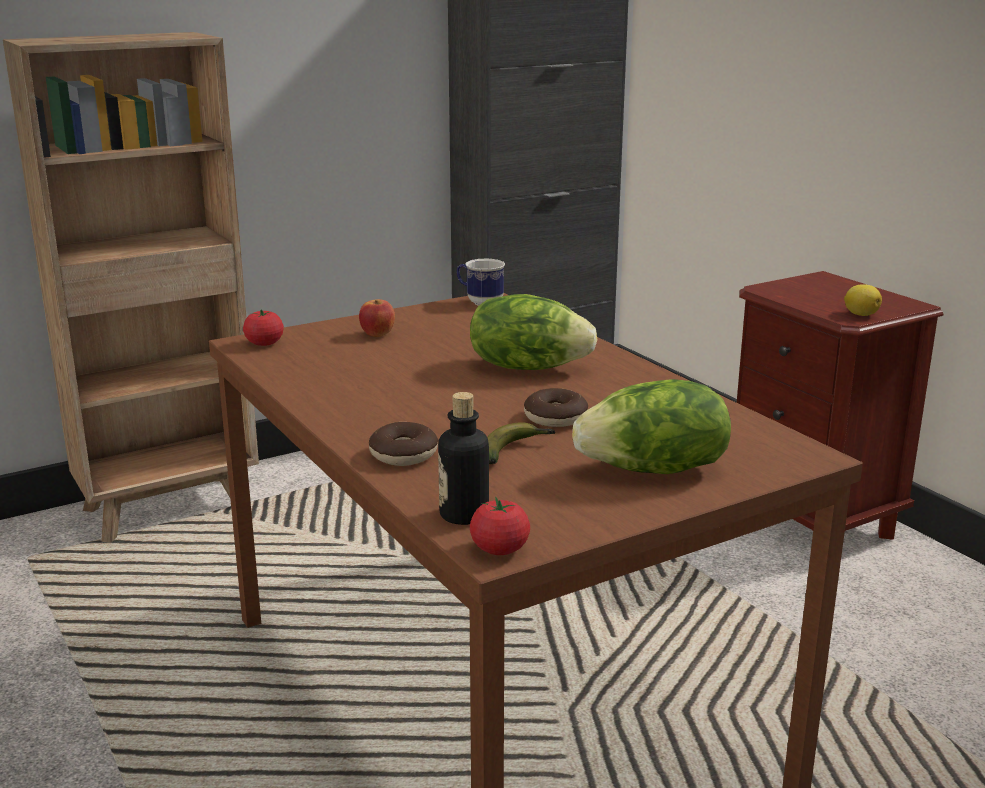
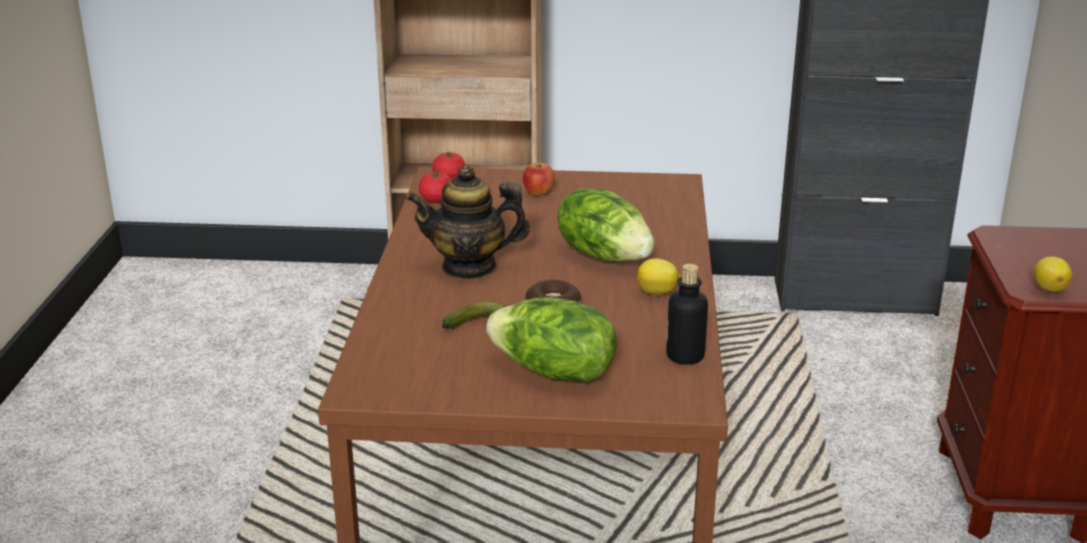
camera: 35 degrees right, 5 degrees up
donut [369,422,438,466] -> none
bottle [438,392,489,525] -> bottle moved to [666,264,708,365]
mug [457,259,505,306] -> none
tomato [470,496,530,555] -> tomato moved to [419,170,451,203]
none -> teapot [407,165,530,279]
none -> lemon [637,258,681,295]

